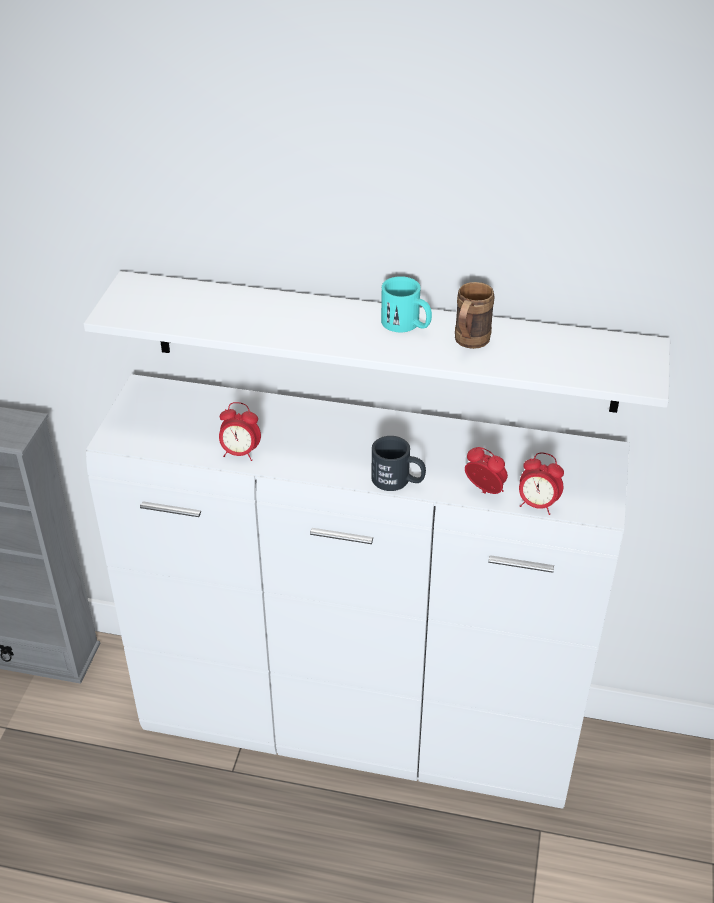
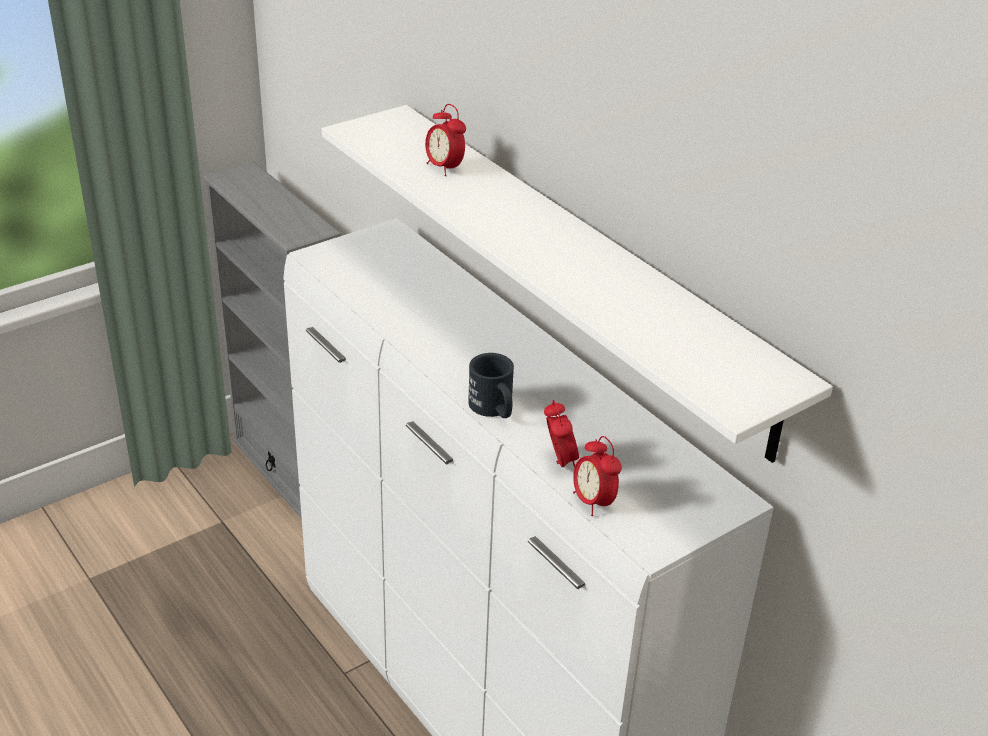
camera: 40 degrees right, 5 degrees down
alarm clock [219,402,261,461] -> alarm clock moved to [425,104,466,176]
turquoise mug [381,276,432,332] -> none
brown mug [455,282,495,349] -> none

